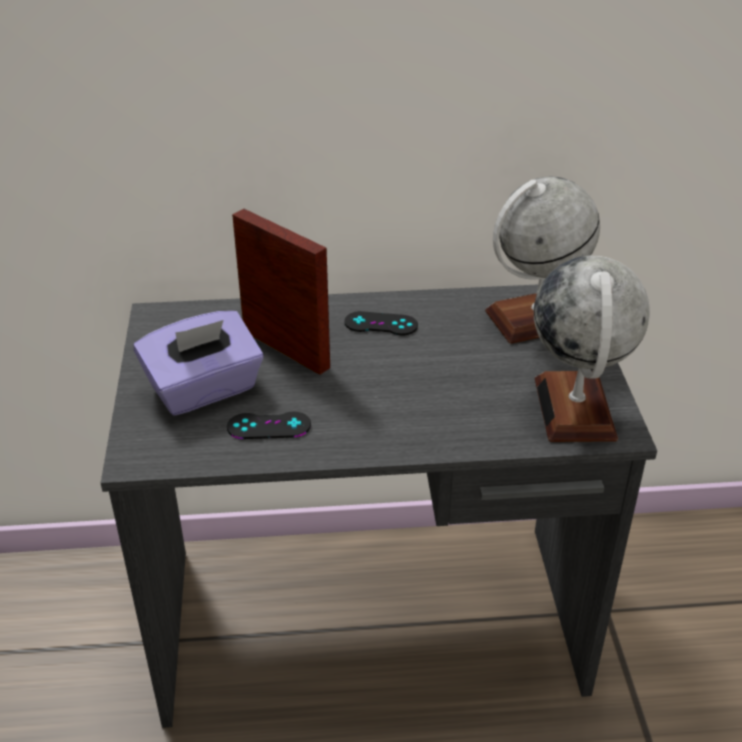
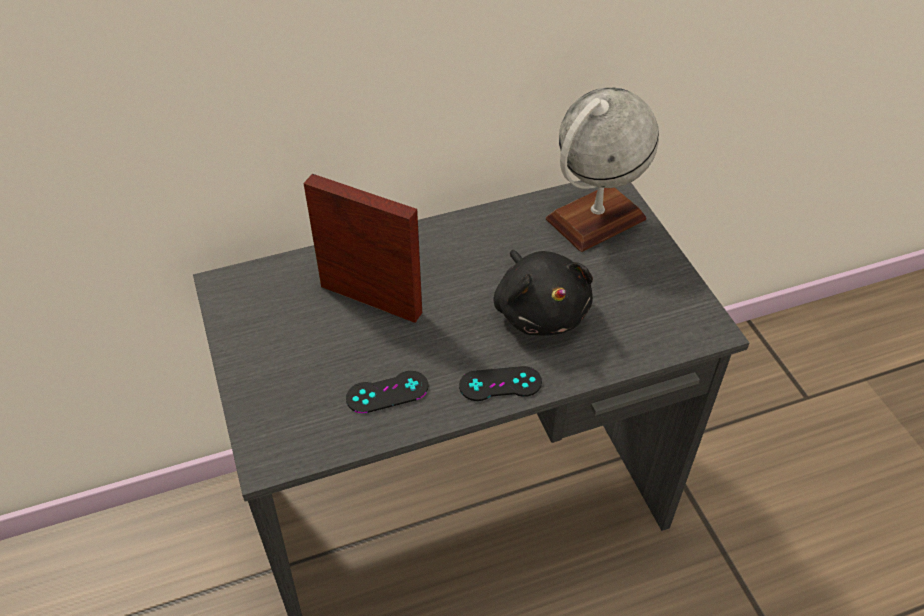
camera: 15 degrees left, 10 degrees up
purple tissue box [134,311,263,415] -> none
black game controller [344,311,418,335] -> black game controller moved to [459,366,542,401]
globe [534,255,650,442] -> none
none -> black plush toy [494,250,593,336]

